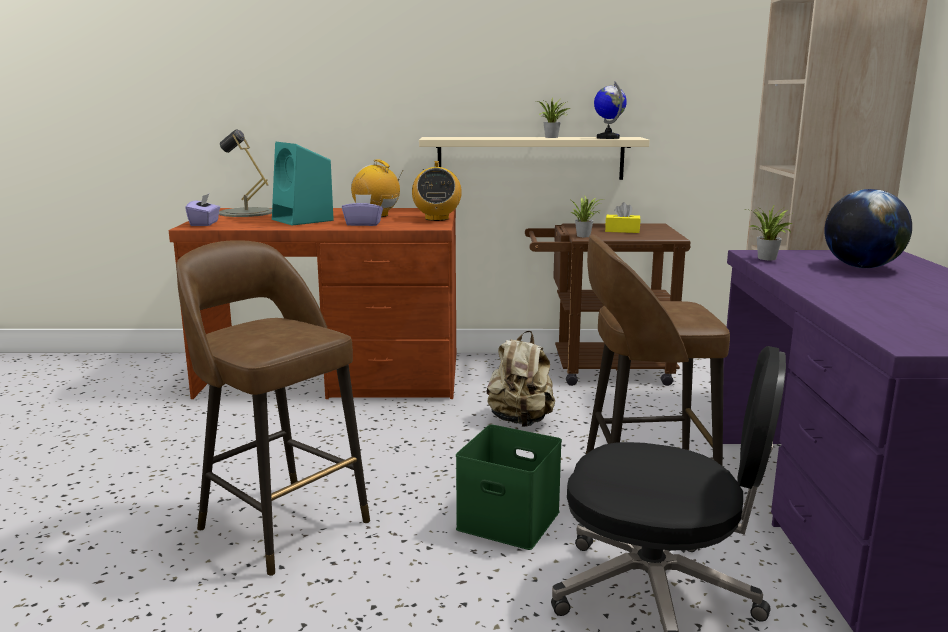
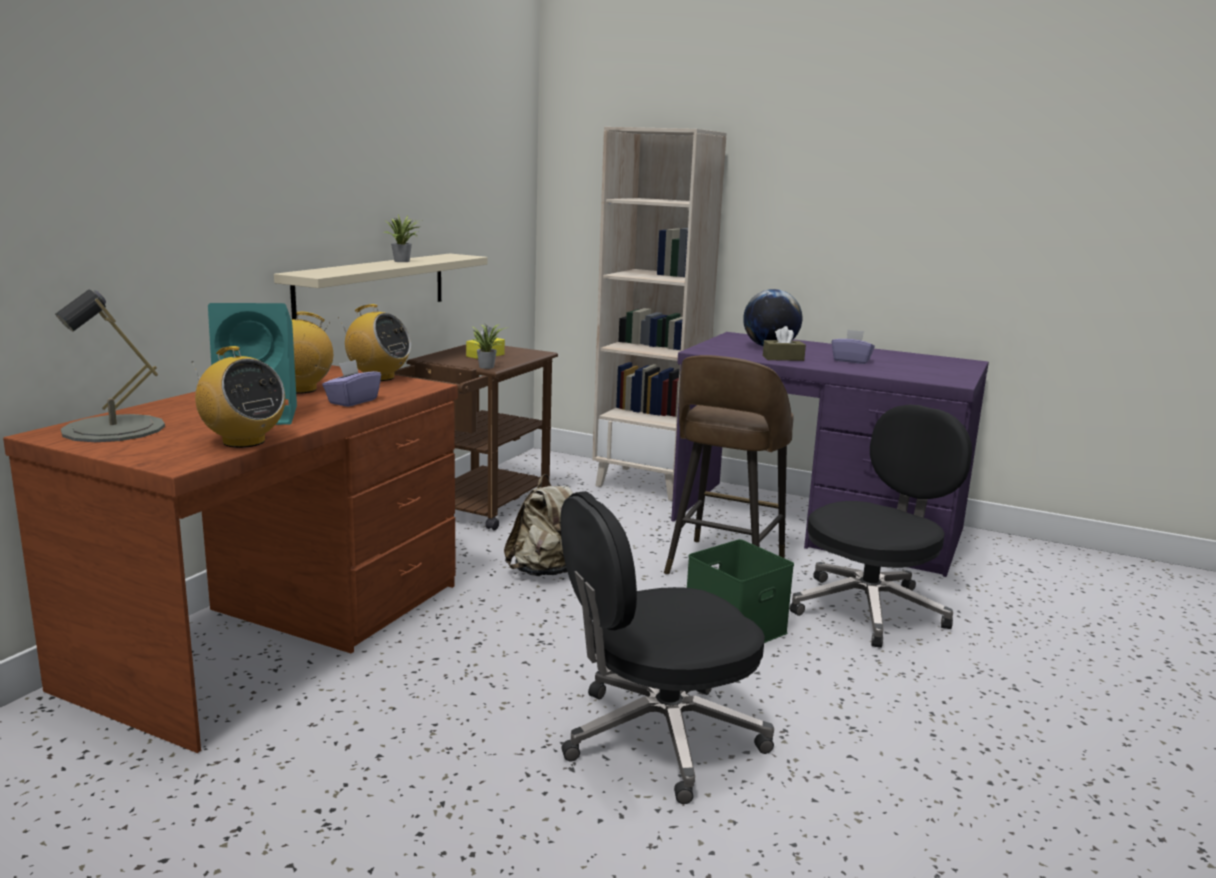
camera: 65 degrees left, 0 degrees up
brown stool [176,240,370,576] -> black office chair [560,491,774,804]
purple tissue box [185,194,220,226] -> purple tissue box moved to [832,330,875,364]
globe [594,81,627,139] -> none
potted plant [747,206,793,260] -> none
none -> radio [192,346,285,448]
none -> brown tissue box [763,326,806,361]

